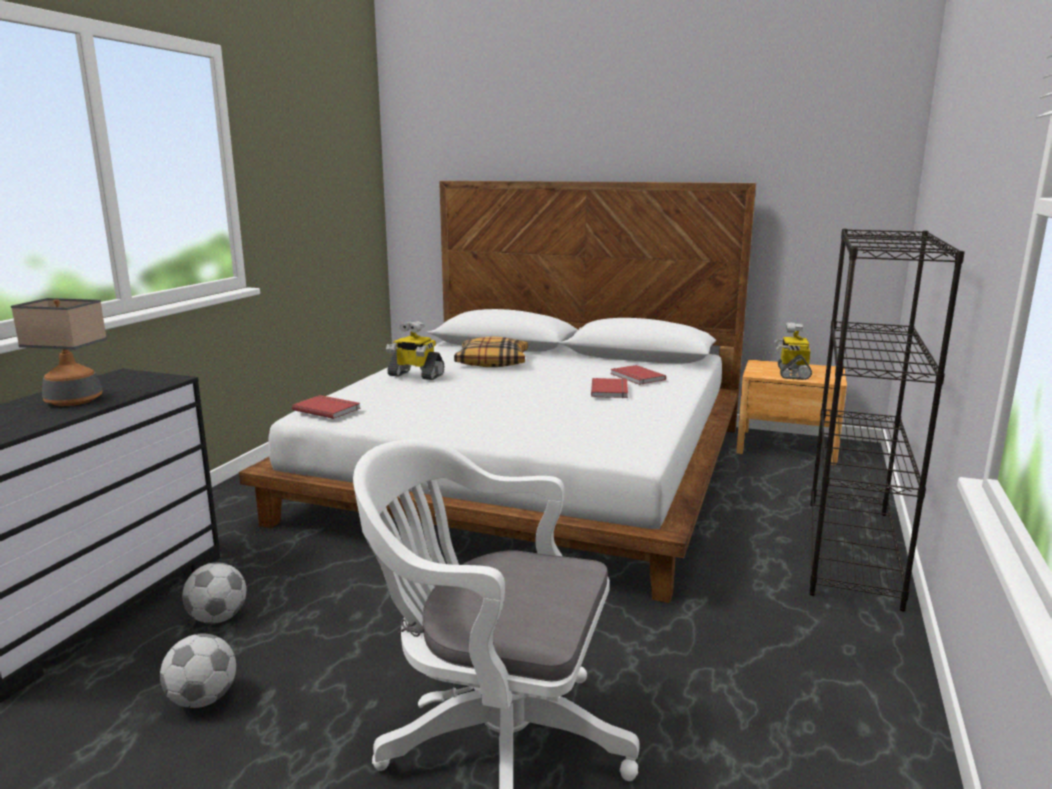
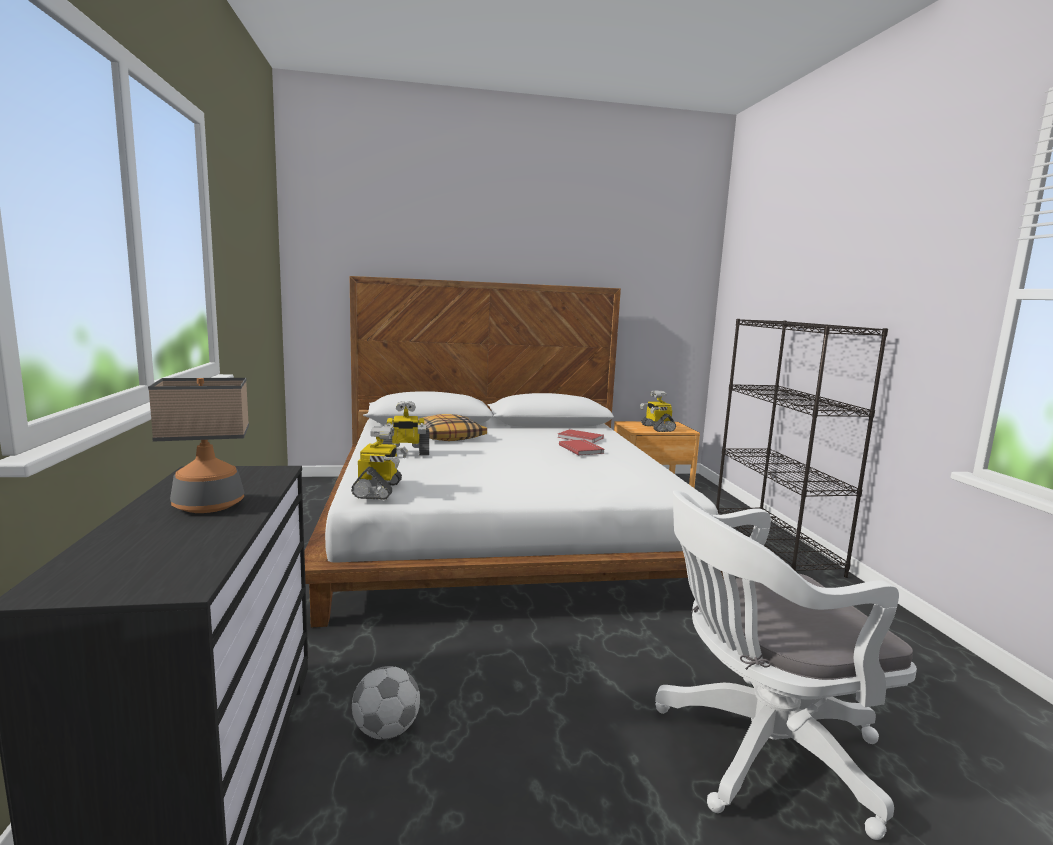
camera: 30 degrees left, 5 degrees down
football [160,633,236,708] -> none
red book [292,395,361,419] -> toy robot [351,426,408,500]

